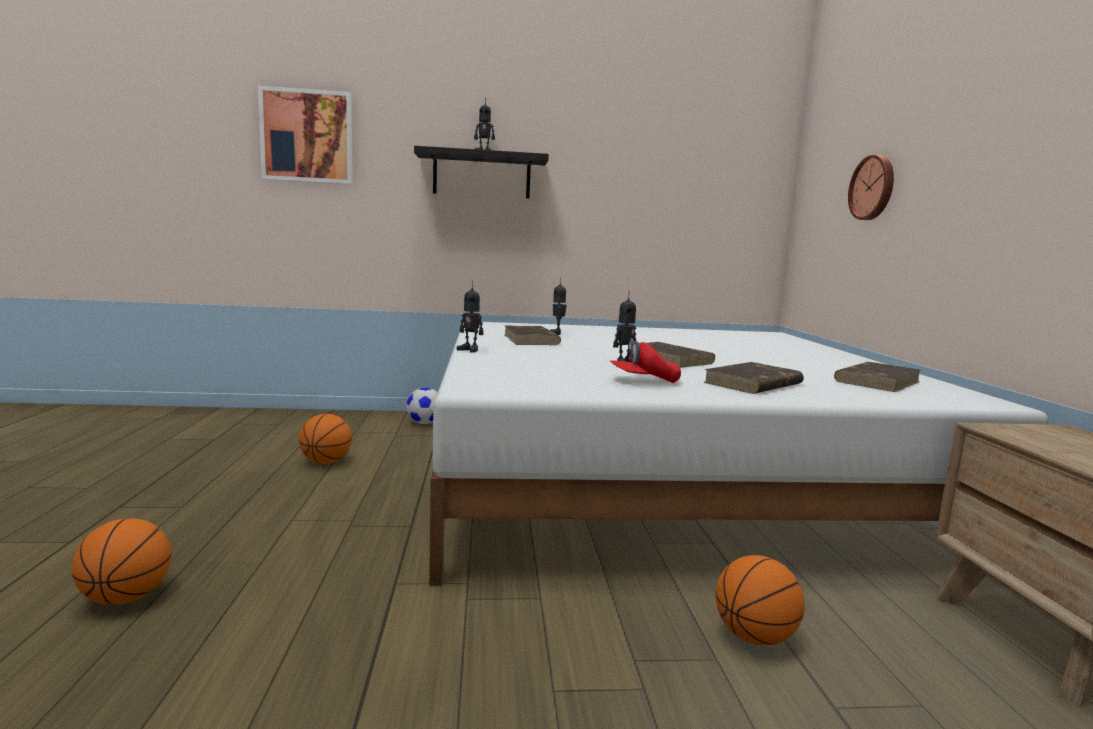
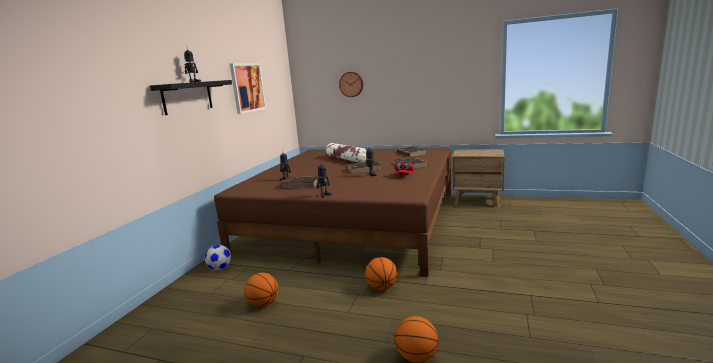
camera: 65 degrees left, 5 degrees up
picture [258,86,353,184] -> picture moved to [230,63,266,114]
white bed [429,322,1048,586] -> brown bed [214,148,451,277]
basketball [715,555,805,645] -> basketball moved to [365,257,398,290]
none -> pillow [326,143,367,163]

